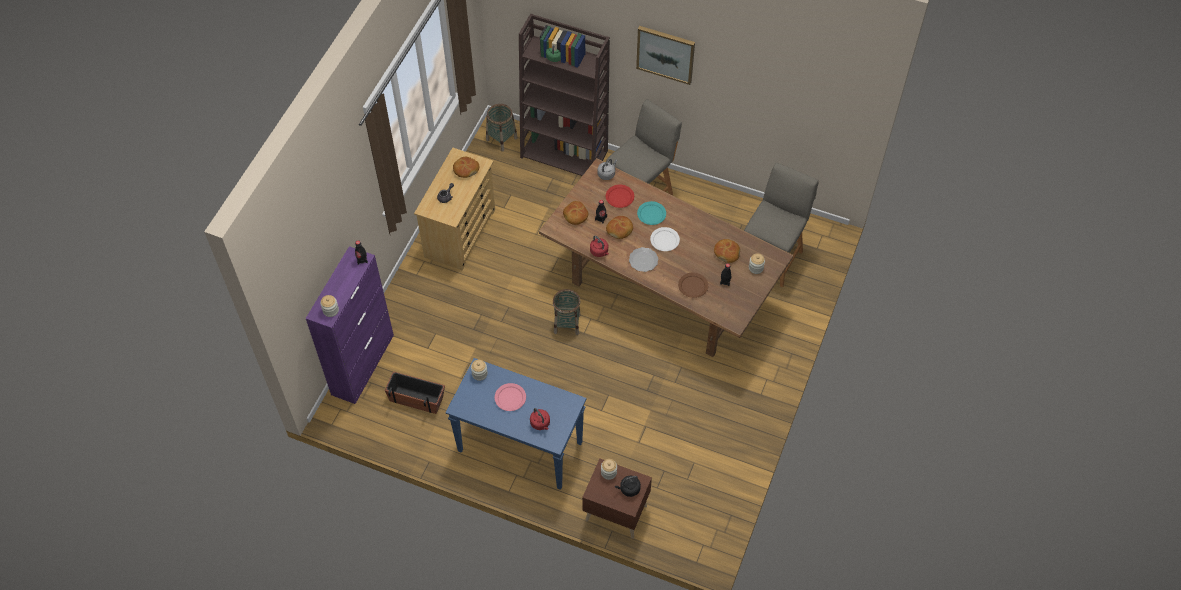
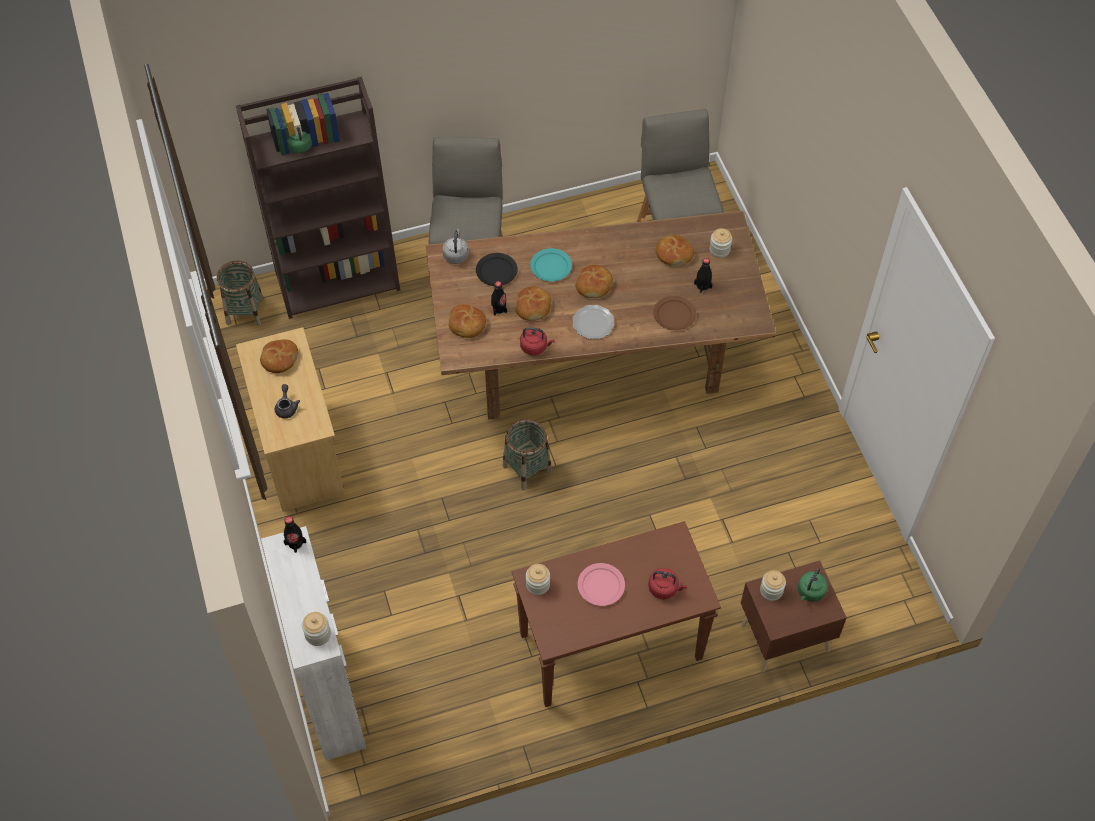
camera: 40 degrees left, 0 degrees up
purple cabinet [305,246,394,404] -> white cabinet [261,526,366,761]
planter [385,371,445,414] -> none
blue console table [445,358,586,490] -> brown console table [512,521,721,707]
red plate [606,185,634,208] -> black plate [476,253,518,286]
black kettle [615,475,641,497] -> green kettle [798,568,828,602]
picture [636,26,695,85] -> none
white plate [650,227,680,251] -> bread [575,265,613,298]

